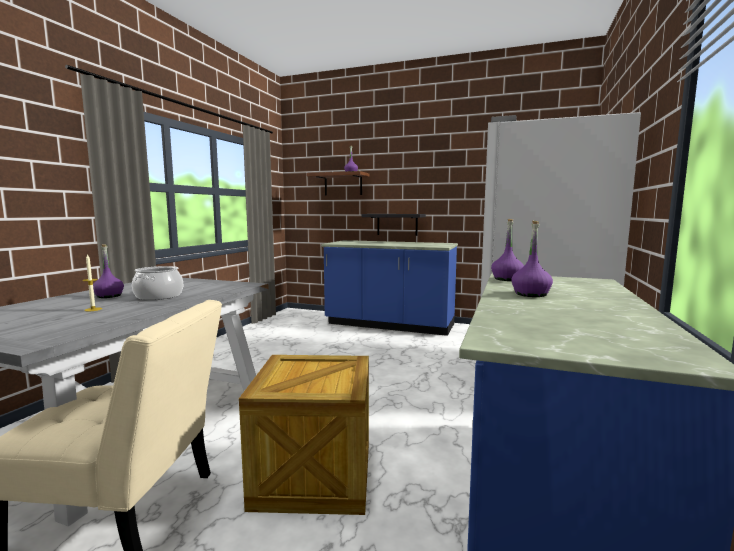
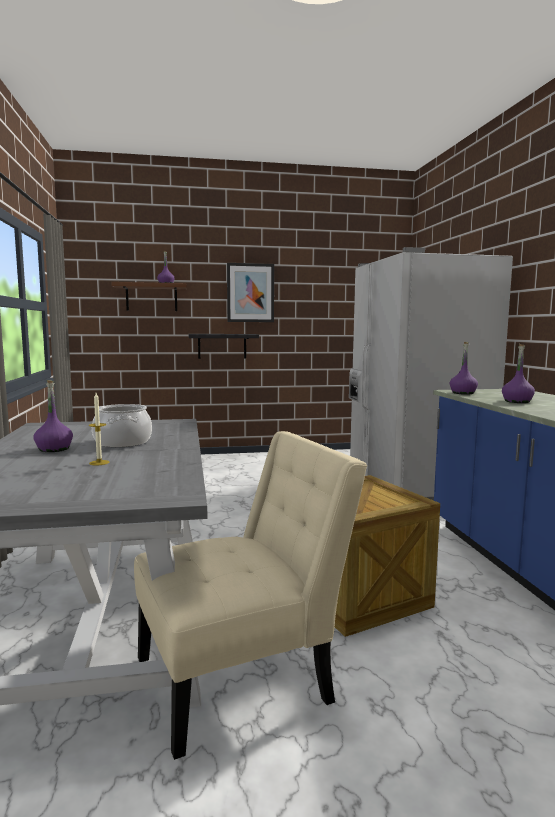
camera: 30 degrees left, 0 degrees up
blue counter [321,240,458,336] -> none
none -> picture [227,263,274,322]

